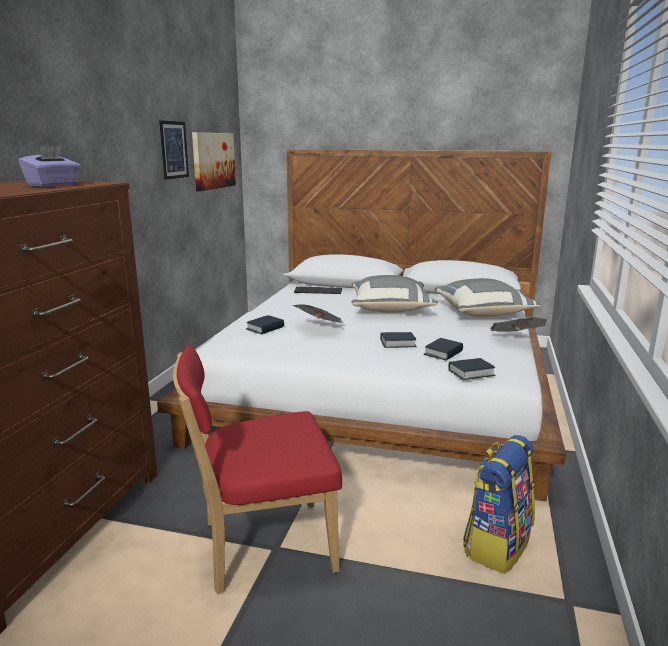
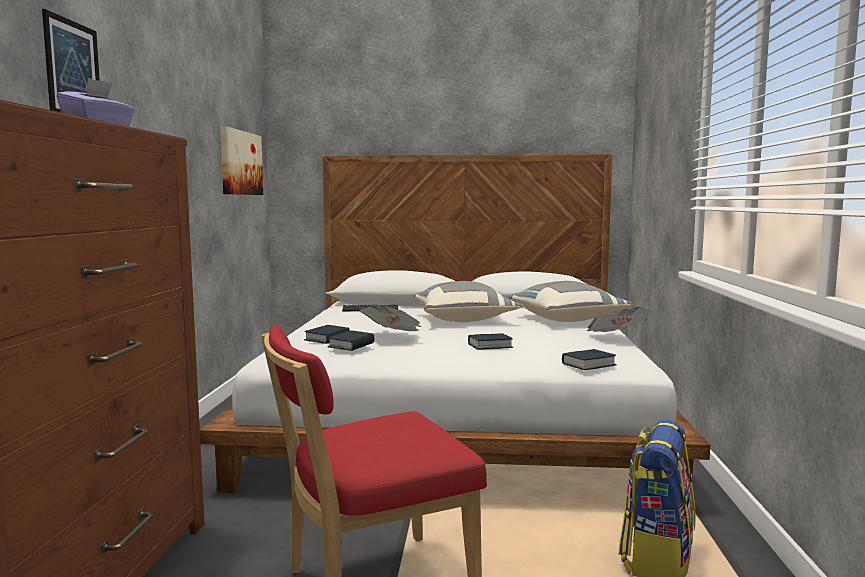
camera: 10 degrees left, 10 degrees down
picture [159,120,189,180] -> picture moved to [42,9,100,112]
book [424,338,463,361] -> book moved to [328,330,375,351]

